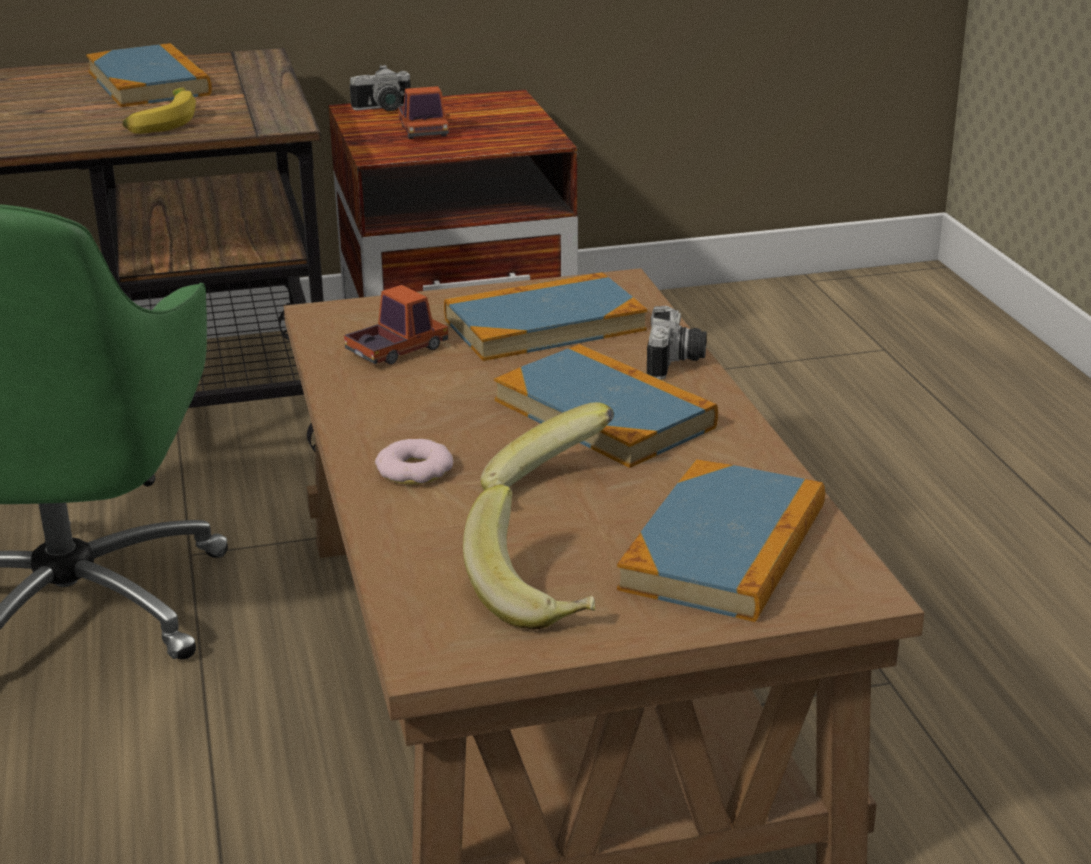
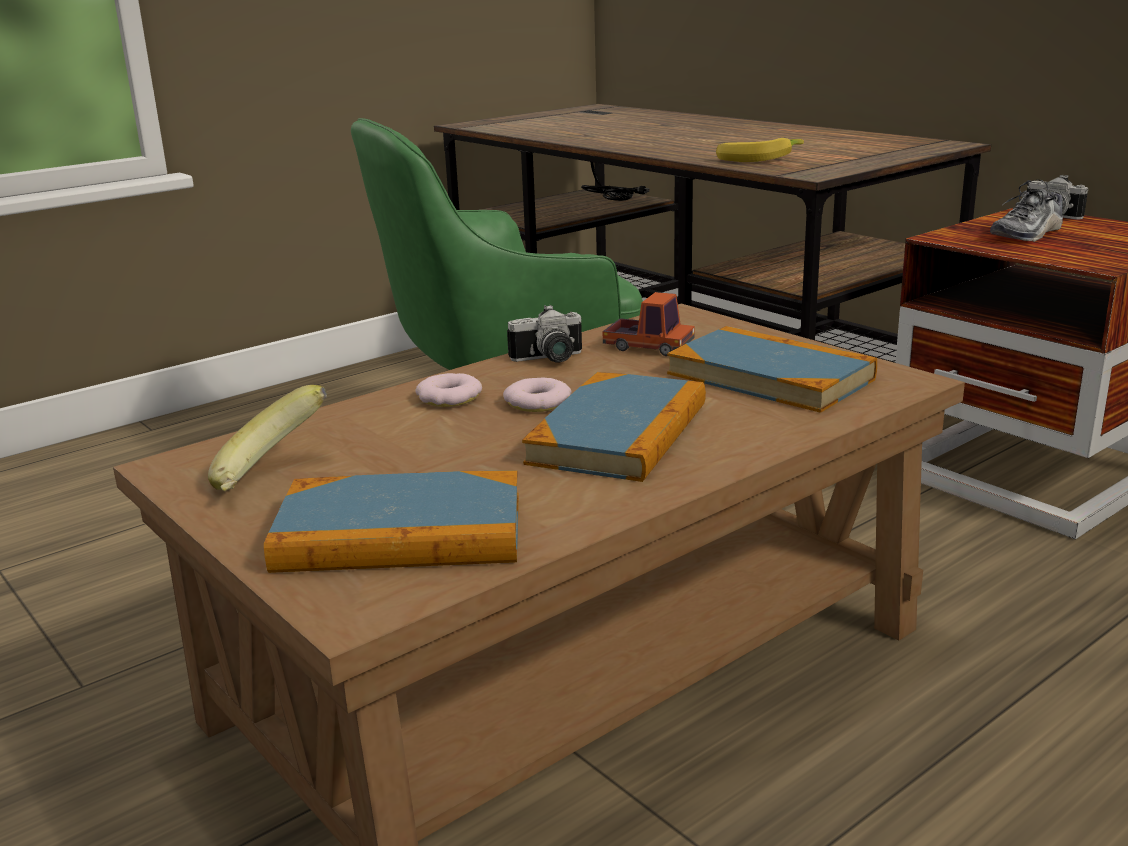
camera: 65 degrees right, 5 degrees down
book [86,43,212,107] -> none
toy truck [398,86,450,139] -> shoe [990,180,1063,242]
banana [480,402,614,491] -> none
camera [647,306,707,380] -> camera moved to [507,305,582,363]
none -> donut [503,377,572,412]

